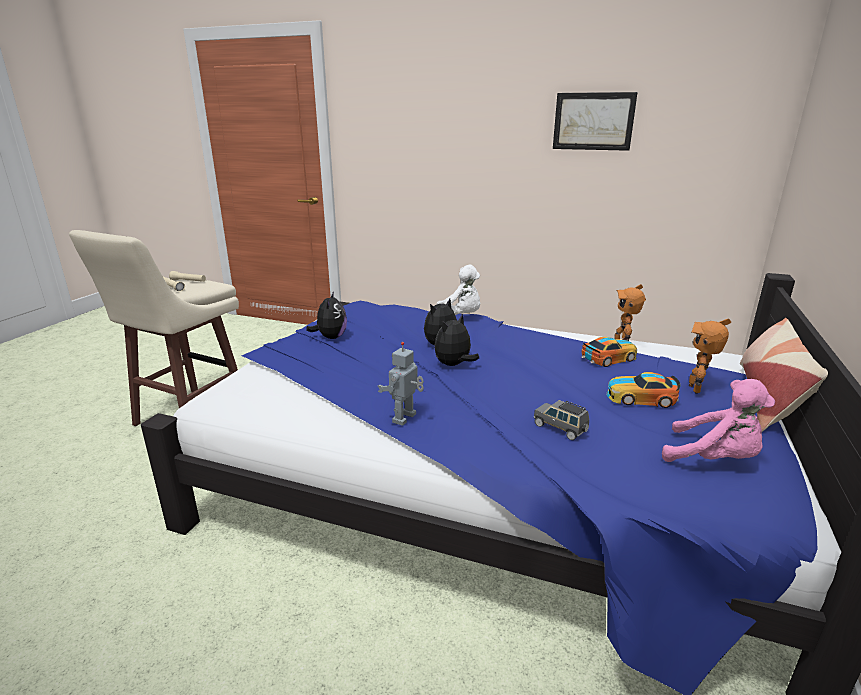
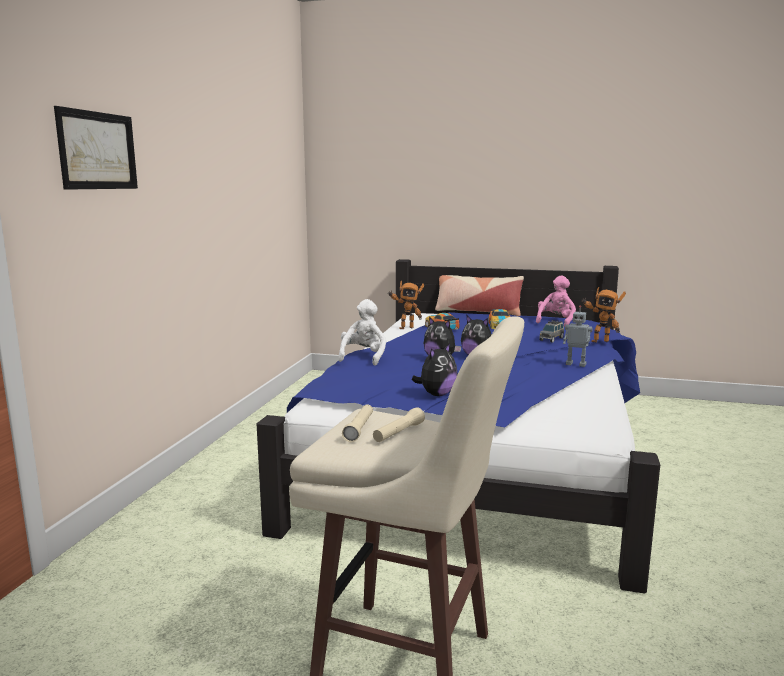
camera: 95 degrees left, 10 degrees down
plush toy [306,291,347,339] -> plush toy turned 135 degrees clockwise [412,343,458,396]
picture [553,92,638,151] -> picture moved to [54,106,138,190]
toy robot [689,319,731,394] -> toy robot moved to [581,287,626,342]

